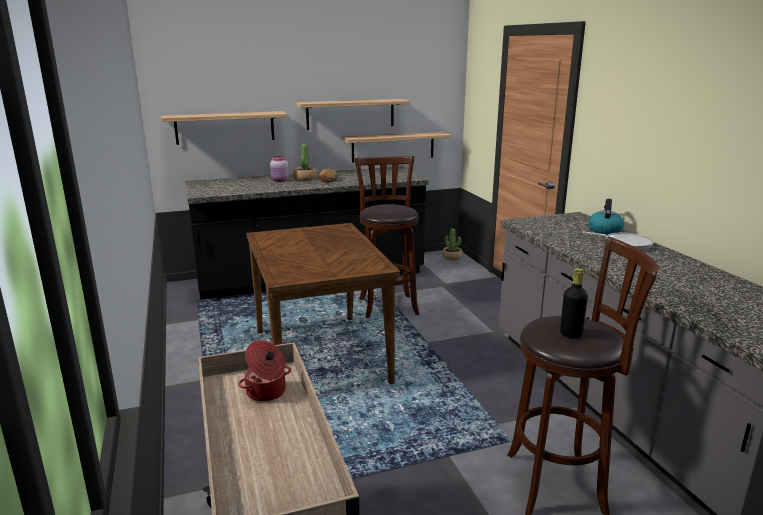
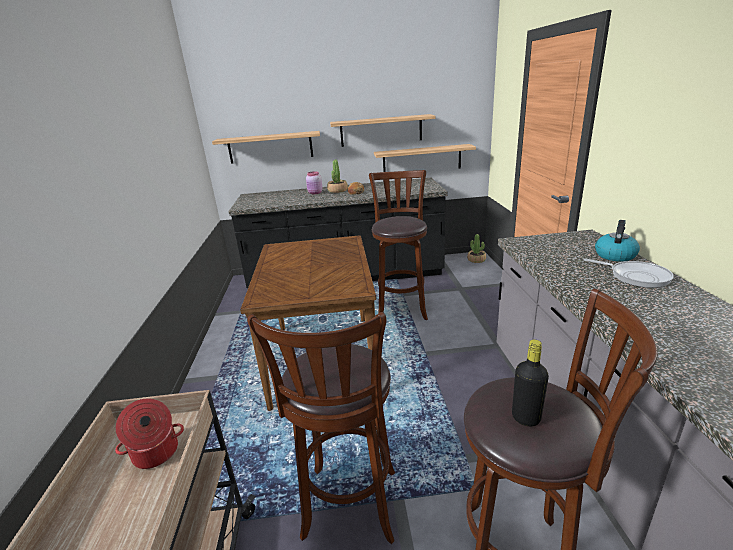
camera: 15 degrees right, 5 degrees up
none -> brown stool [247,312,395,544]

